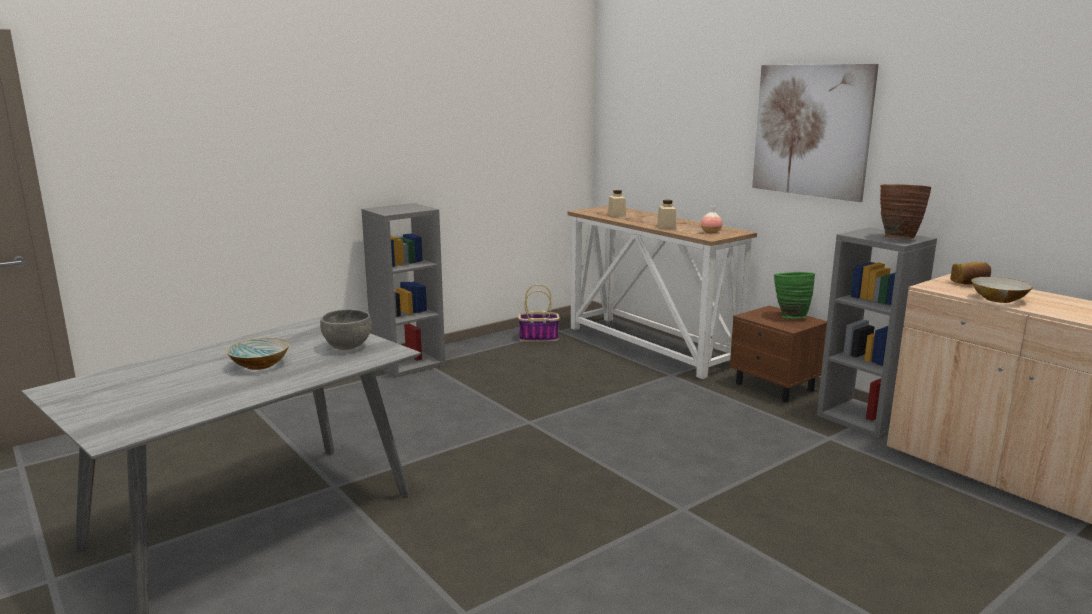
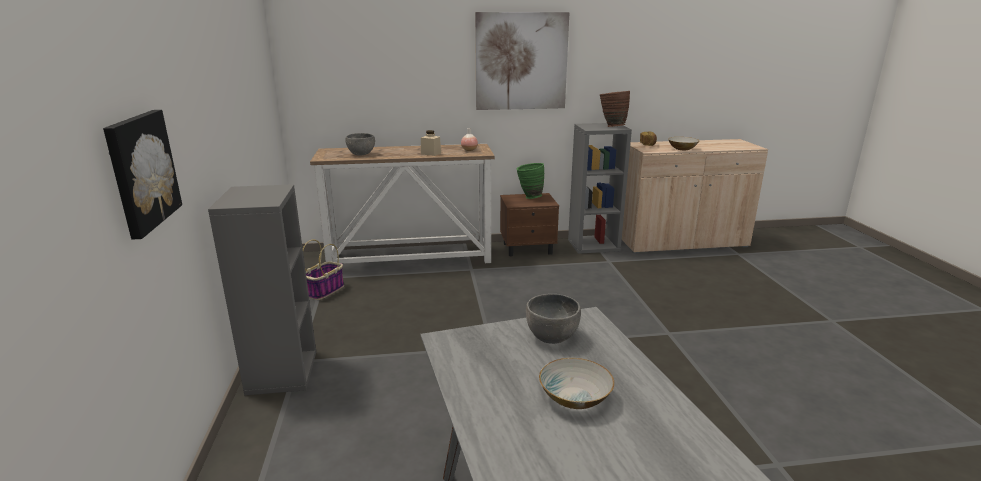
camera: 60 degrees left, 5 degrees up
beige jar [608,190,626,217] -> grey bowl [345,133,375,156]
none -> picture [103,110,182,240]

